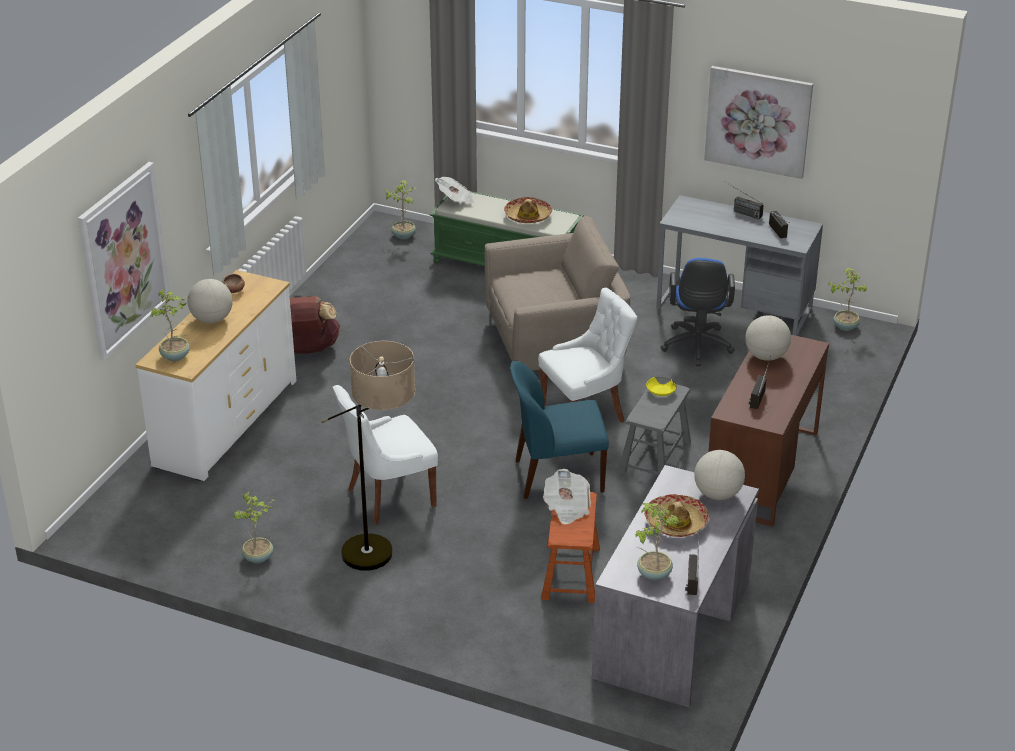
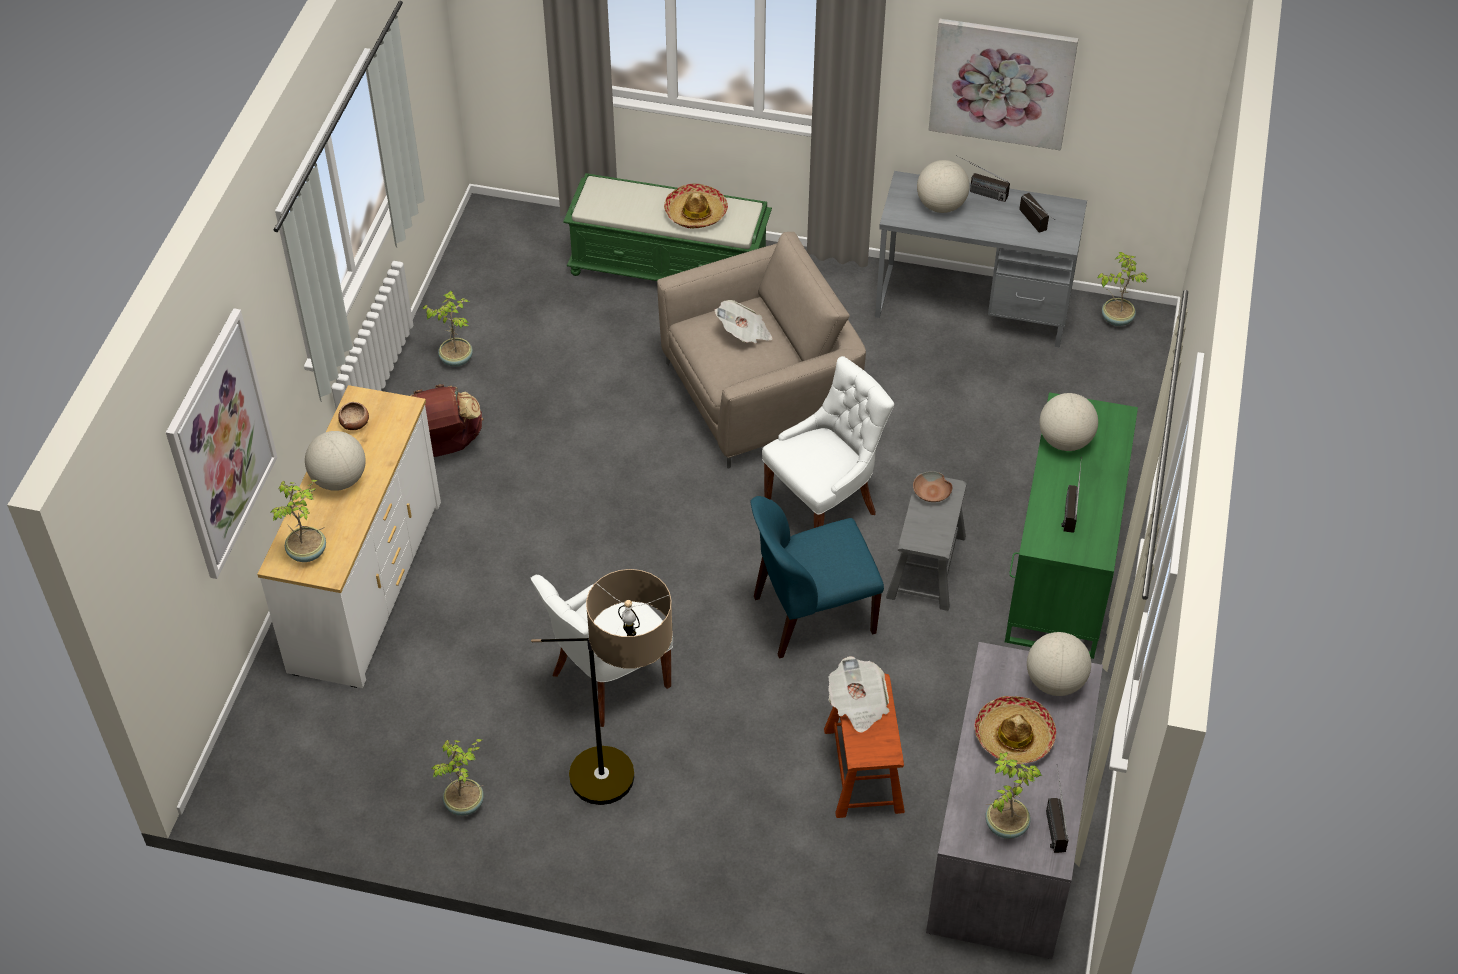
camera: 10 degrees left, 15 degrees up
potted plant [385,180,417,239] -> potted plant moved to [422,291,473,367]
newspaper [435,177,475,205] -> newspaper moved to [715,300,773,343]
yellow bowl [646,376,677,396] -> brown bowl [913,471,952,502]
blue office chair [661,258,735,366] -> none
brown desk [708,335,829,527] -> green desk [1005,392,1138,659]
none -> globe [917,160,970,213]

